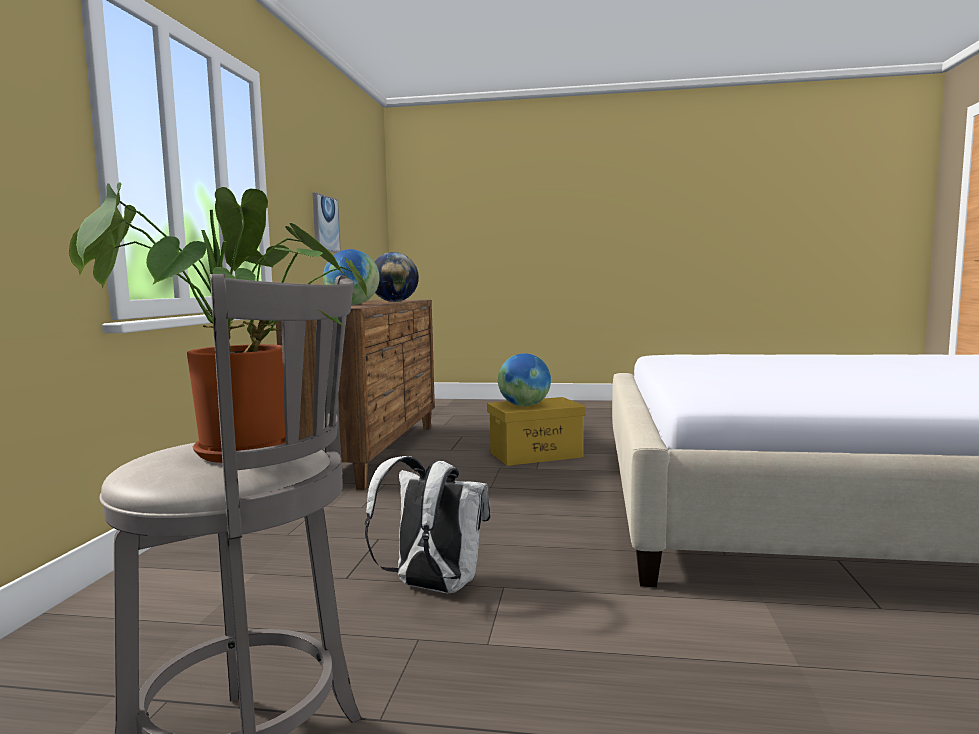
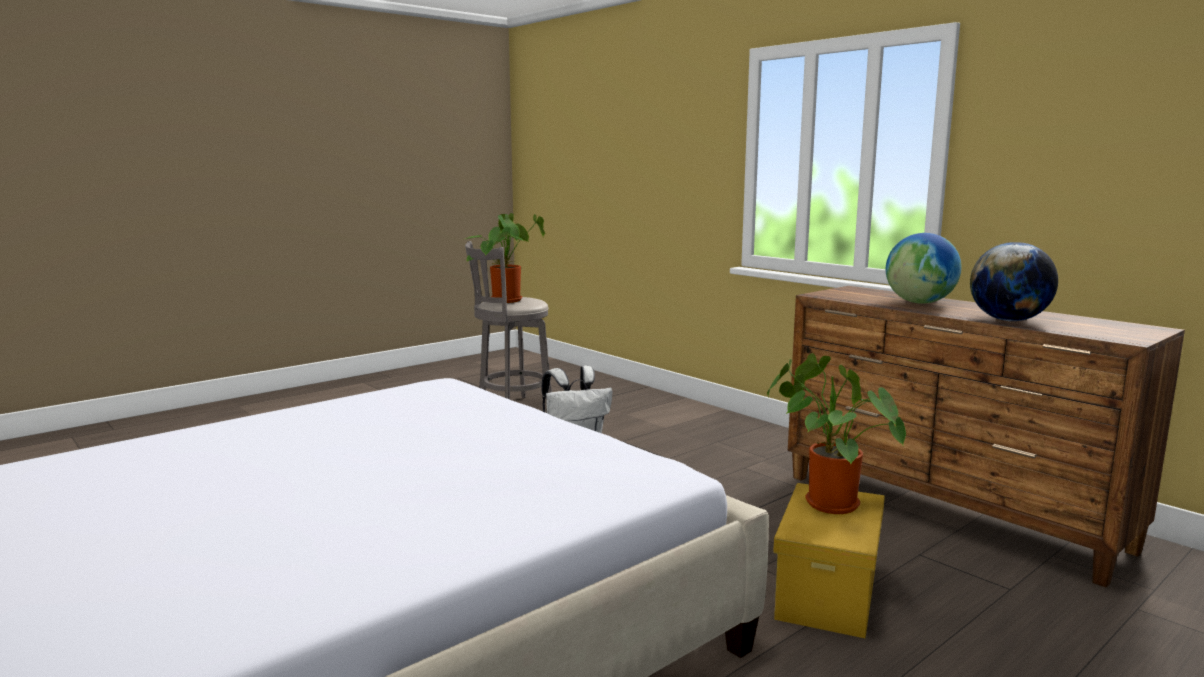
camera: 130 degrees right, 5 degrees up
picture [312,193,341,253] -> none
globe [498,353,551,407] -> potted plant [767,353,906,514]

